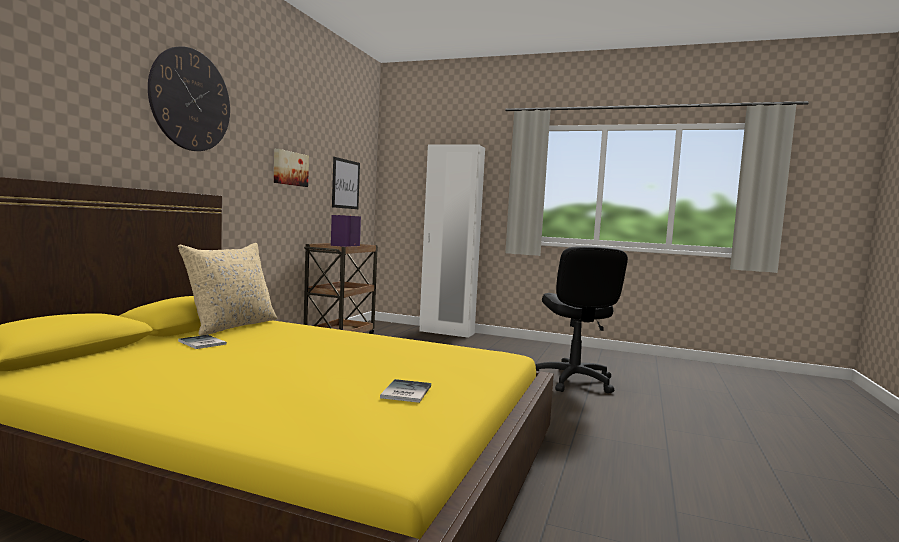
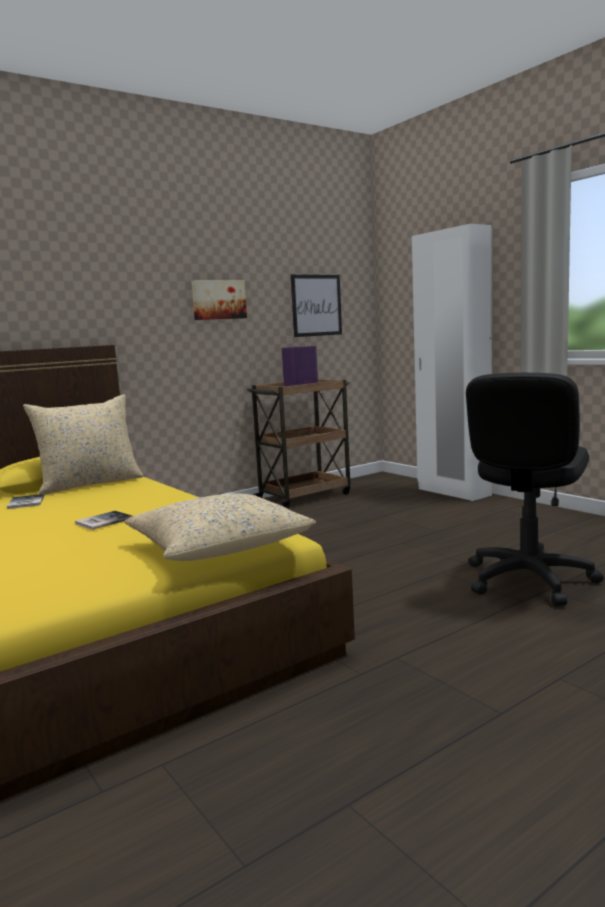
camera: 35 degrees right, 5 degrees up
wall clock [148,46,230,151] -> none
book [380,379,431,403] -> book moved to [75,511,132,530]
none -> beige pillow [124,493,316,561]

